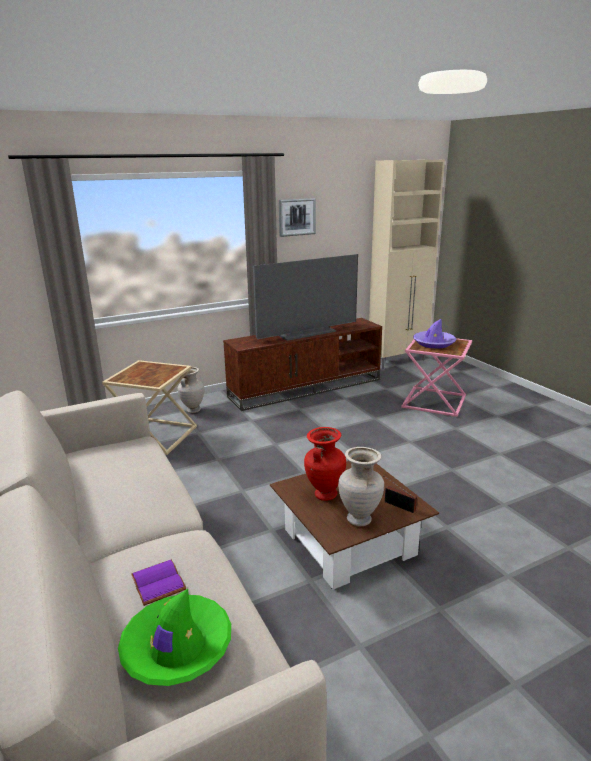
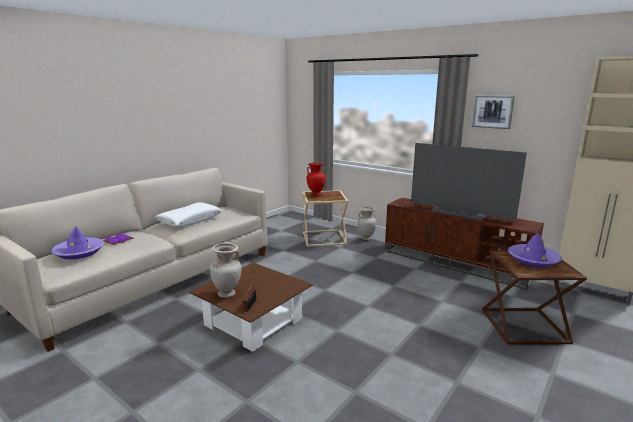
camera: 65 degrees right, 5 degrees down
green hat [118,589,231,686] -> purple hat [51,226,104,259]
red vase [304,427,346,501] -> red vase moved to [306,162,326,196]
pink side table [401,338,472,417] -> brown side table [482,251,587,344]
none -> white pillow [155,202,222,227]

